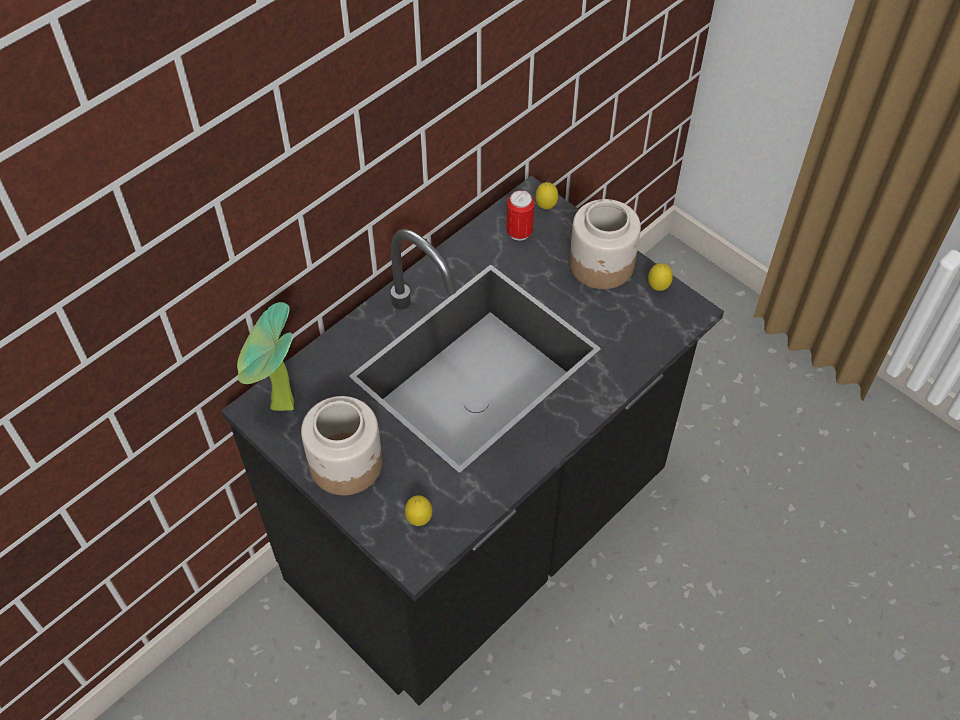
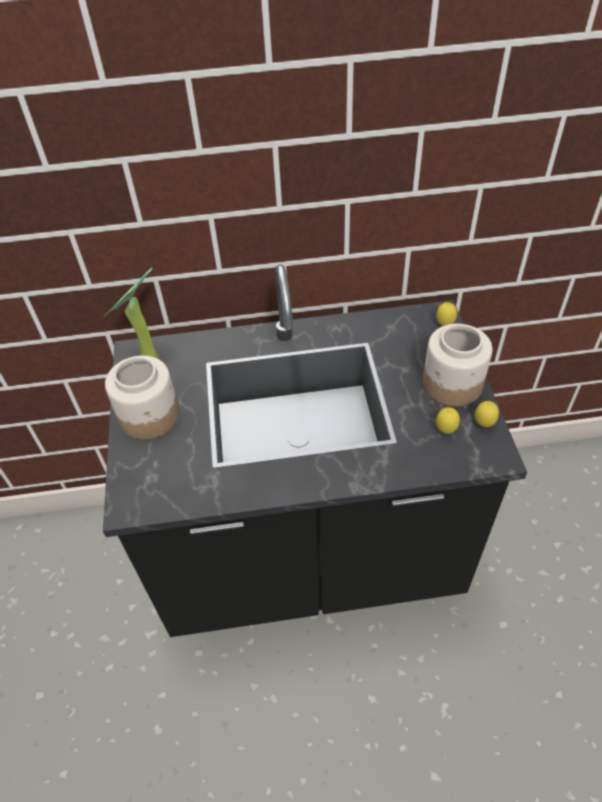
camera: 40 degrees right, 5 degrees down
lemon [405,495,433,526] -> lemon moved to [436,407,460,434]
can [507,190,534,241] -> none

